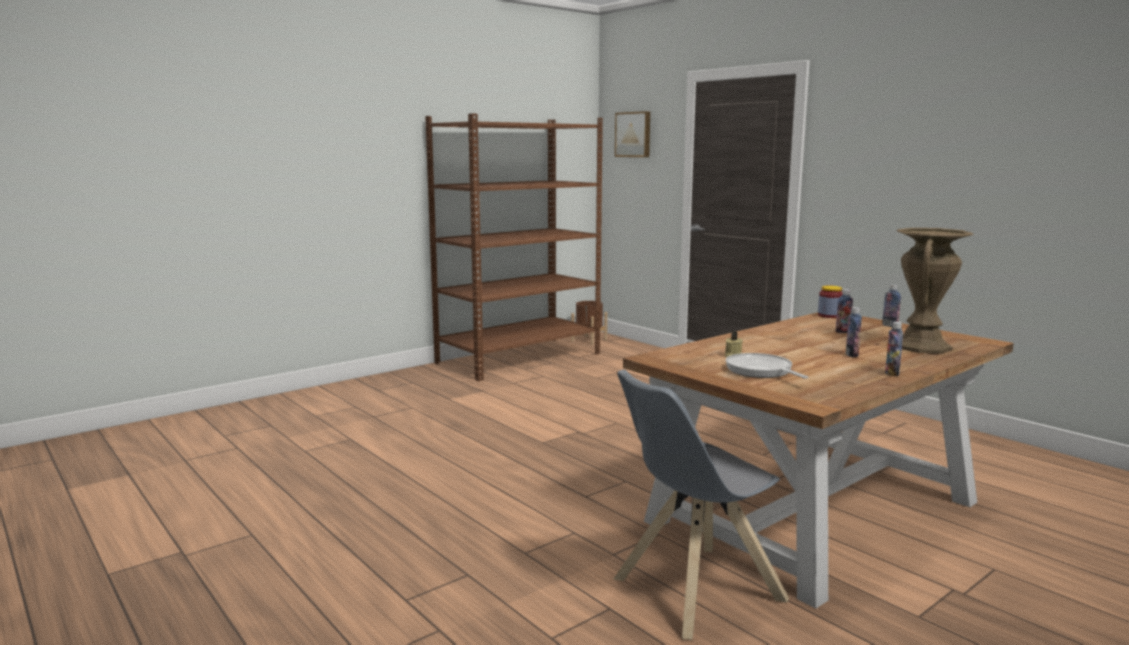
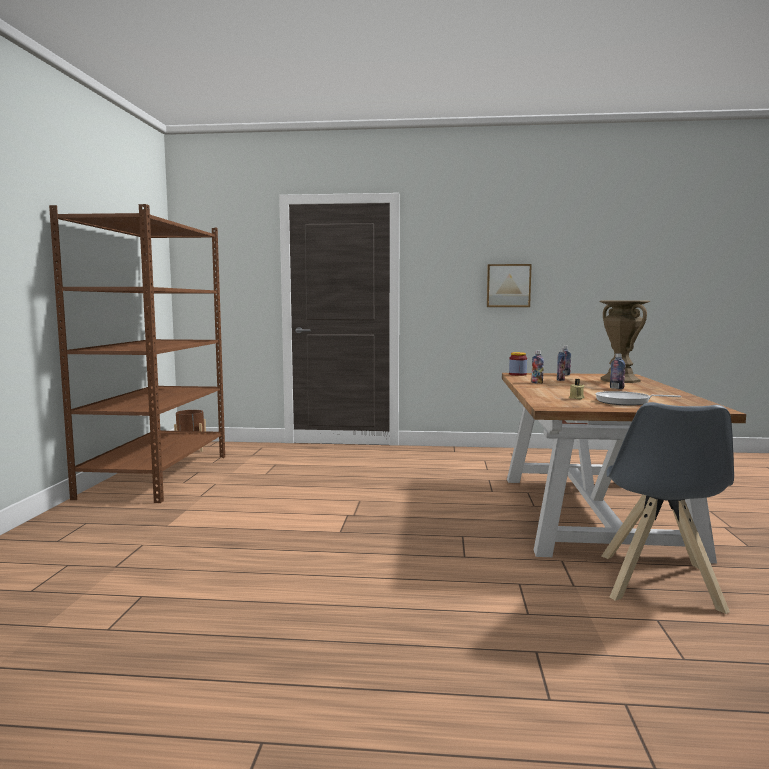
camera: 45 degrees left, 5 degrees down
picture [615,111,650,157] -> picture moved to [487,264,532,307]
bottle [885,322,903,376] -> bottle moved to [531,350,544,384]

